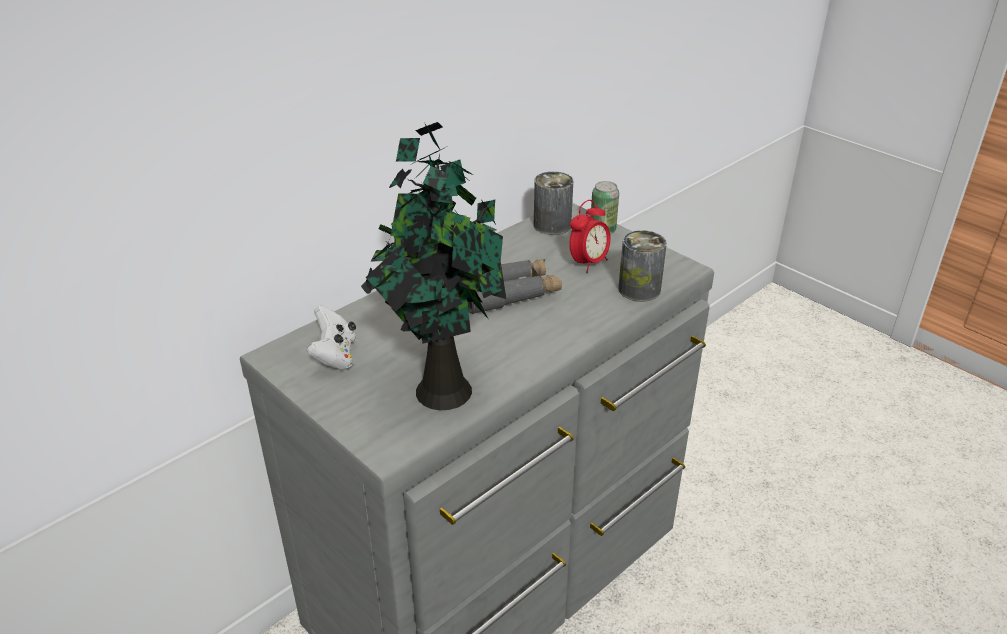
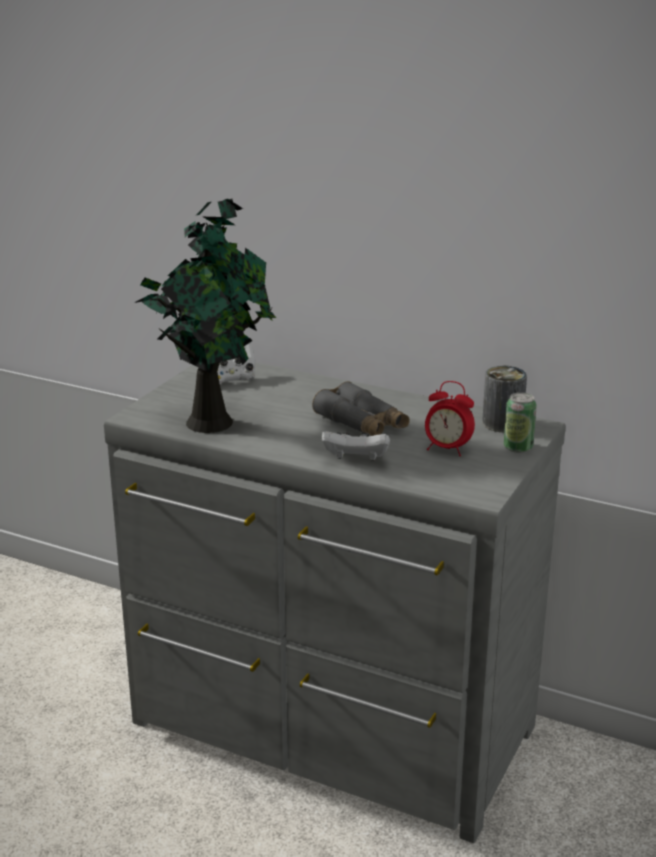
camera: 70 degrees right, 10 degrees down
can [618,230,667,302] -> none
none -> white game controller [322,431,390,460]

